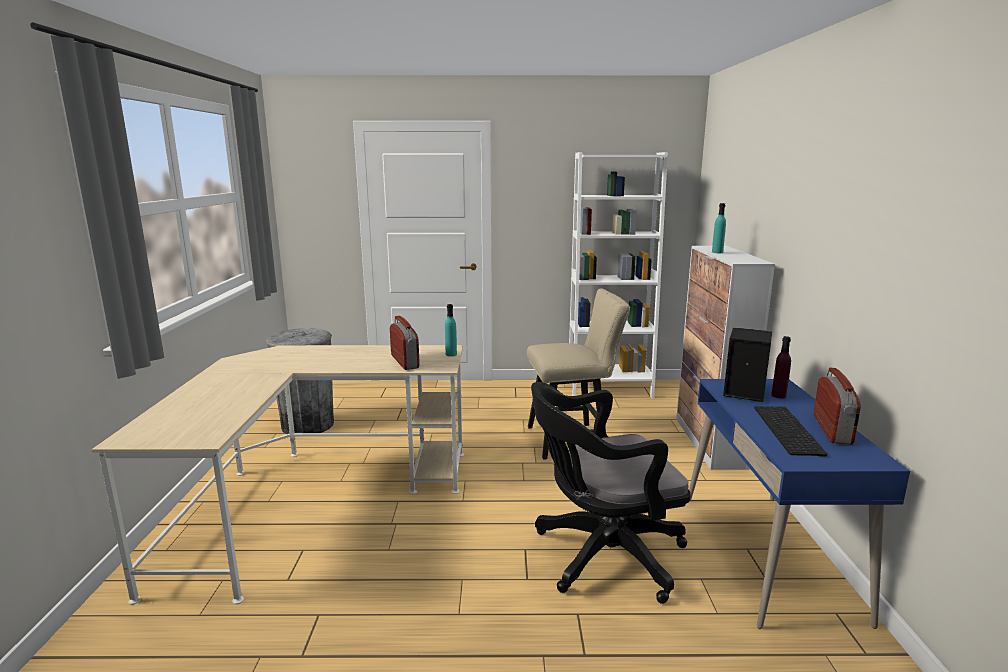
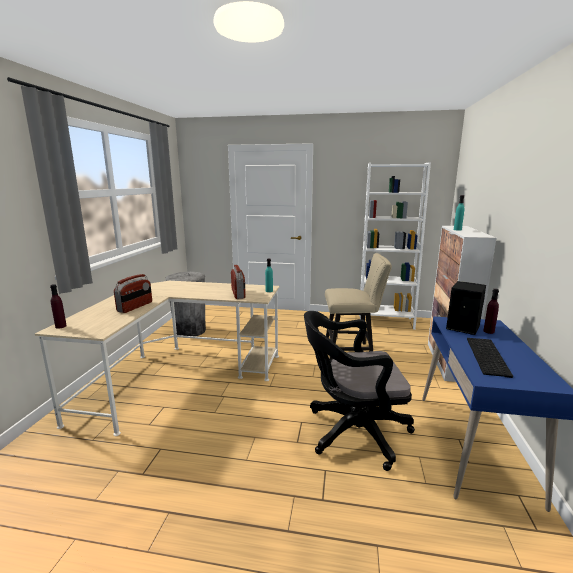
camera: 10 degrees right, 0 degrees up
radio [813,368,861,445] -> radio moved to [114,274,152,313]
none -> purple bottle [50,284,67,329]

